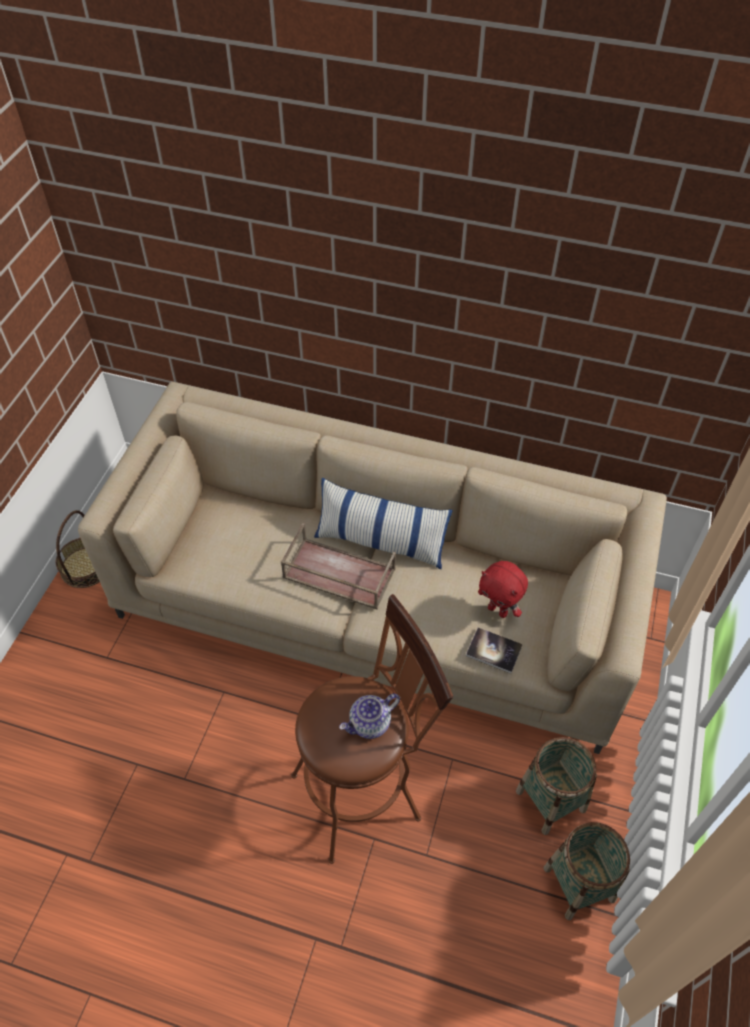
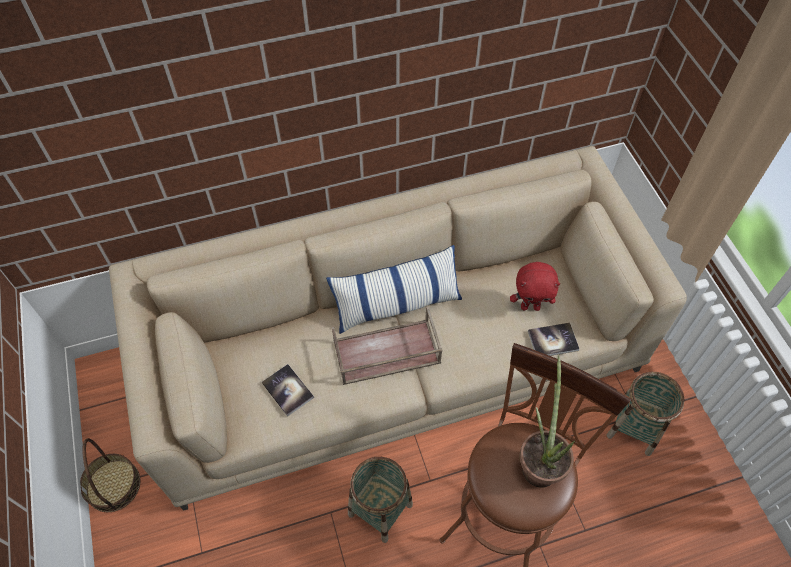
camera: 35 degrees left, 5 degrees up
teapot [339,694,400,739] -> potted plant [519,355,575,488]
basket [544,822,630,920] -> basket moved to [348,457,413,543]
none -> book [262,364,314,417]

